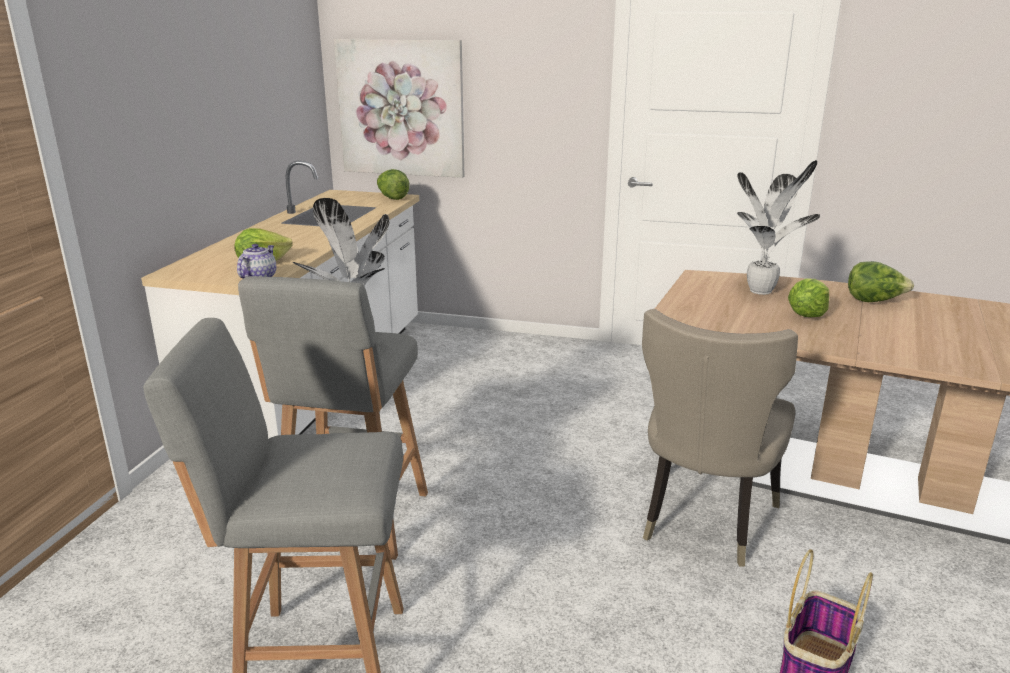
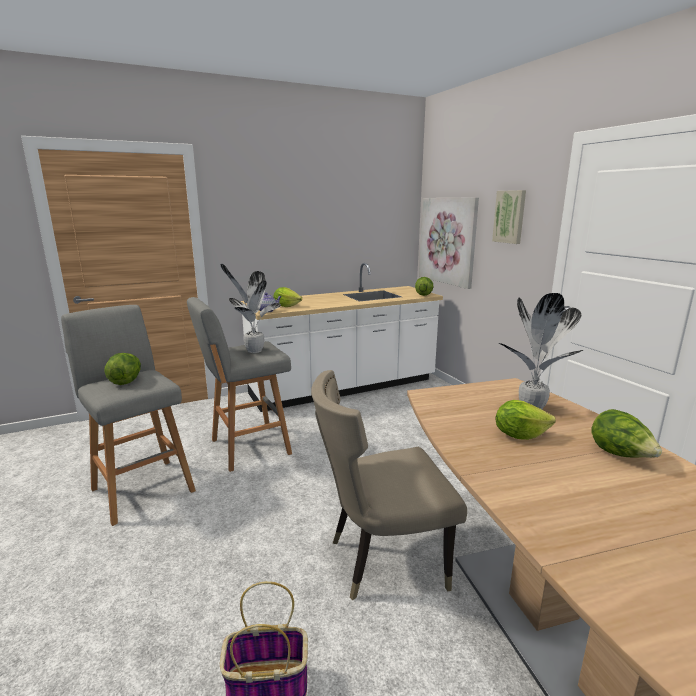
camera: 50 degrees right, 5 degrees down
none -> lettuce [104,353,141,385]
none -> picture [492,190,526,244]

